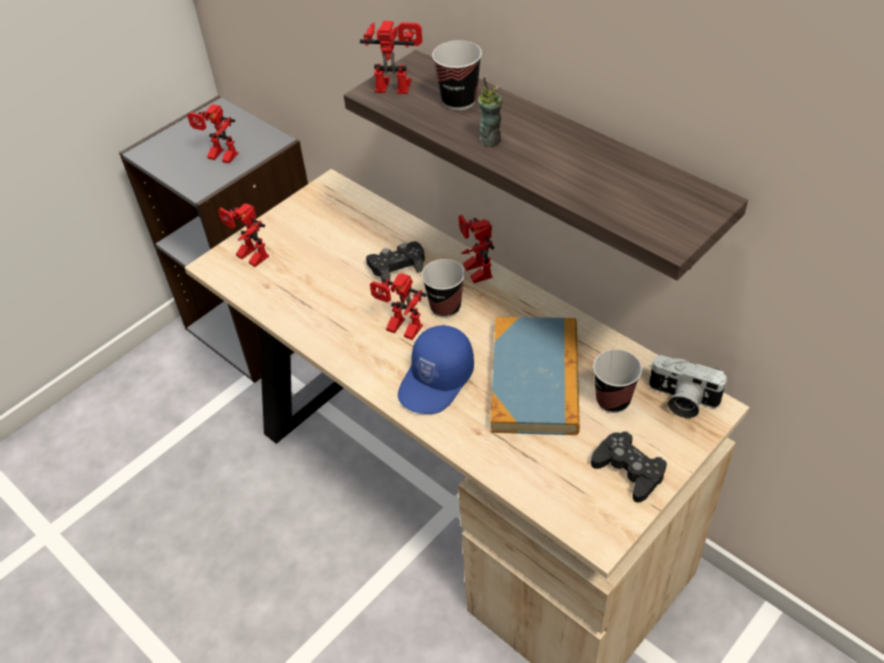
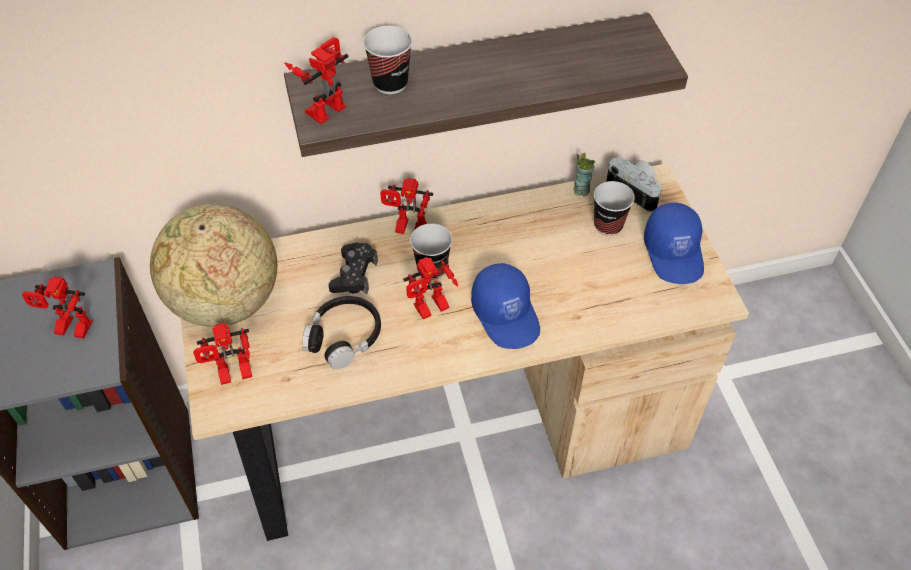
camera: 60 degrees left, 5 degrees up
toy robot [187,104,238,164] -> toy robot turned 45 degrees clockwise [22,277,93,339]
cup [478,77,502,147] -> cup moved to [573,153,595,196]
book [490,317,580,435] -> none
black game controller [591,431,667,503] -> blue cap [644,203,704,284]
camera [649,355,727,418] -> camera turned 105 degrees counterclockwise [606,156,662,212]
none -> globe [150,204,277,327]
none -> black headphones [302,296,381,369]

